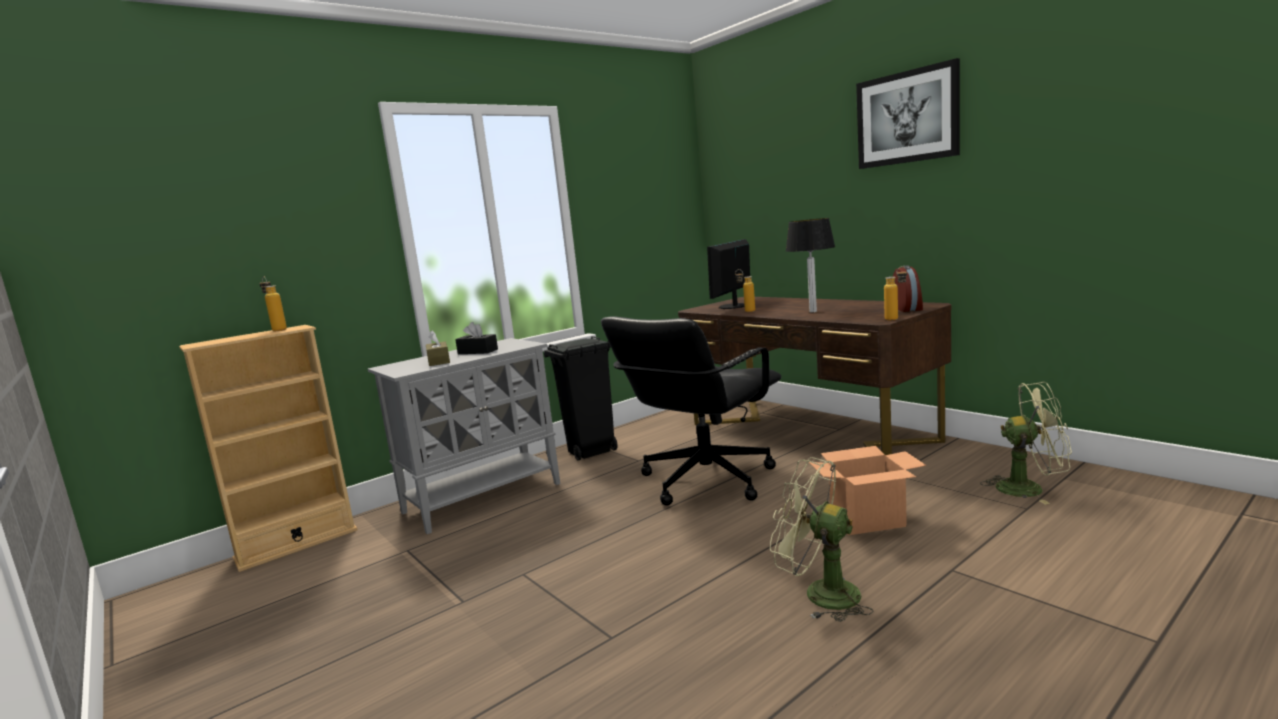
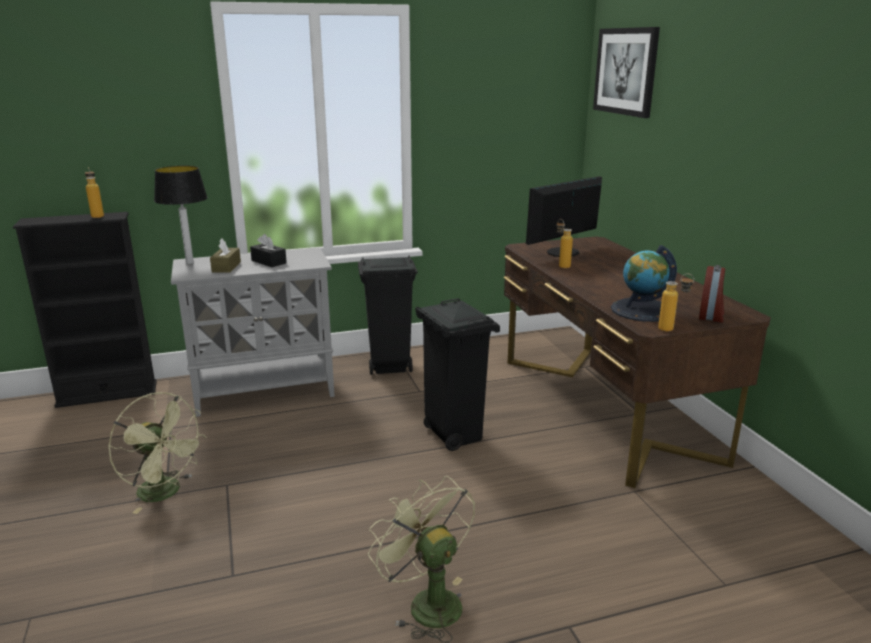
camera: 20 degrees right, 10 degrees up
beige bookcase [179,325,358,572] -> black bookcase [13,212,157,408]
black office chair [601,316,781,506] -> black trash can [415,298,500,451]
table lamp [786,218,835,313] -> table lamp moved to [154,166,208,264]
cardboard box [809,446,926,535] -> none
picture [856,58,960,169] -> picture moved to [593,27,660,118]
green fan [980,382,1072,505] -> green fan moved to [108,392,207,514]
none -> globe [611,245,677,322]

